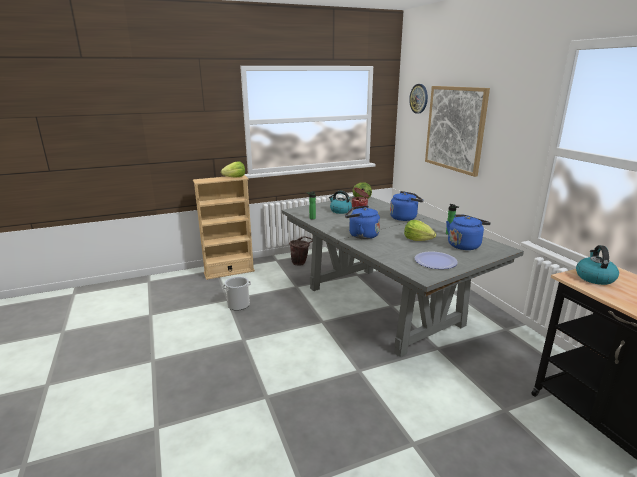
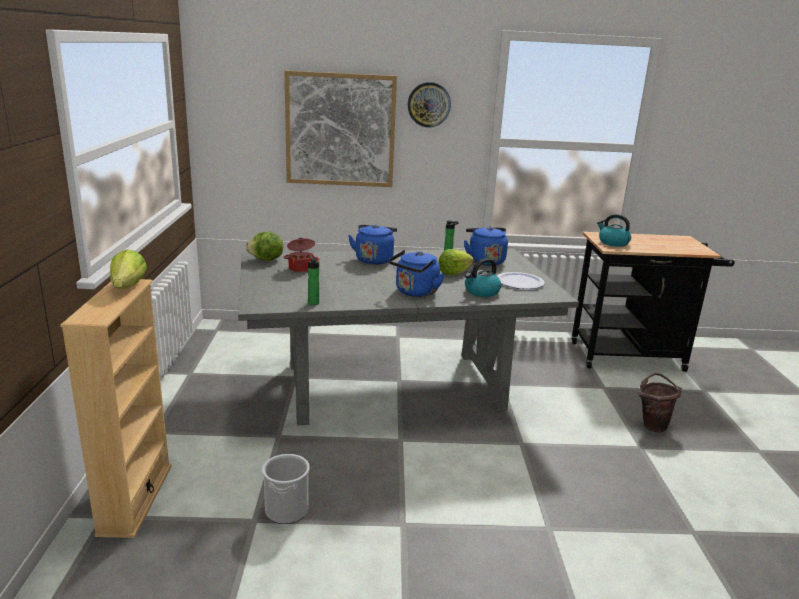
camera: 70 degrees left, 0 degrees up
brown bucket [289,236,313,266] -> brown bucket moved to [638,373,682,433]
kettle [329,191,352,214] -> kettle moved to [465,258,501,297]
wall clock [409,84,428,114] -> wall clock moved to [408,82,451,127]

